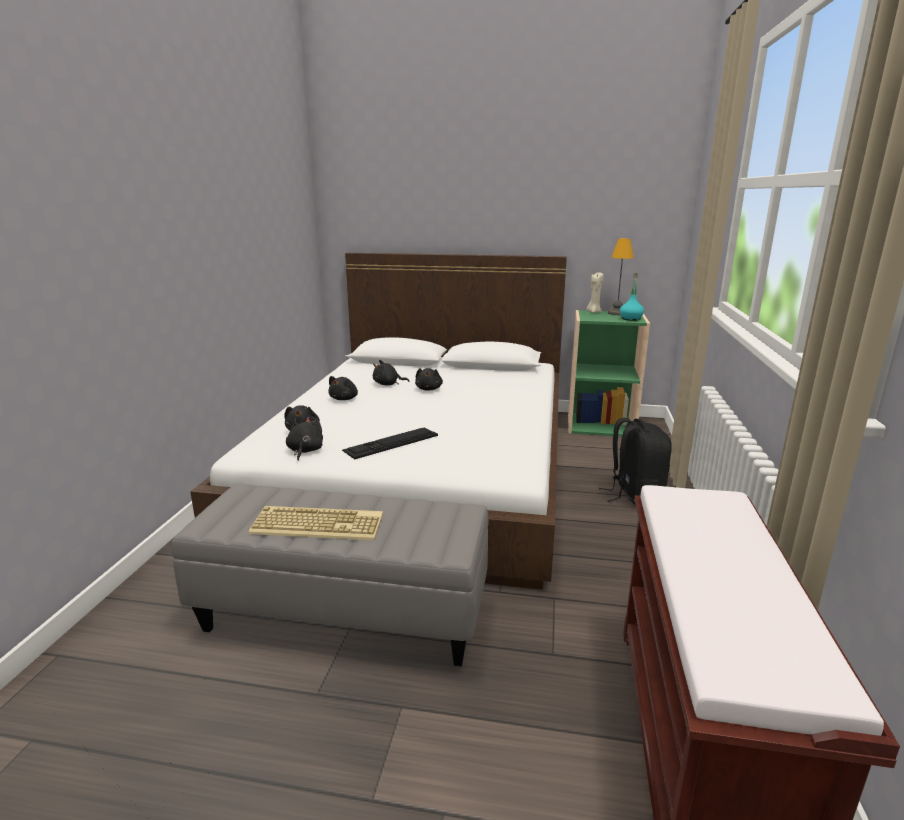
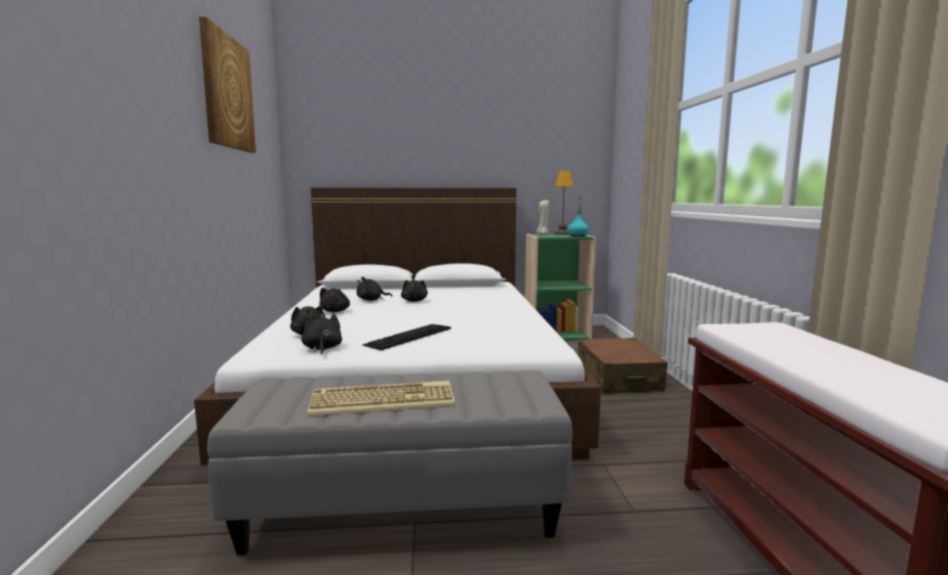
camera: 15 degrees left, 10 degrees down
black backpack [599,418,672,506] -> brown suitcase [578,338,668,393]
none -> picture [199,17,256,153]

